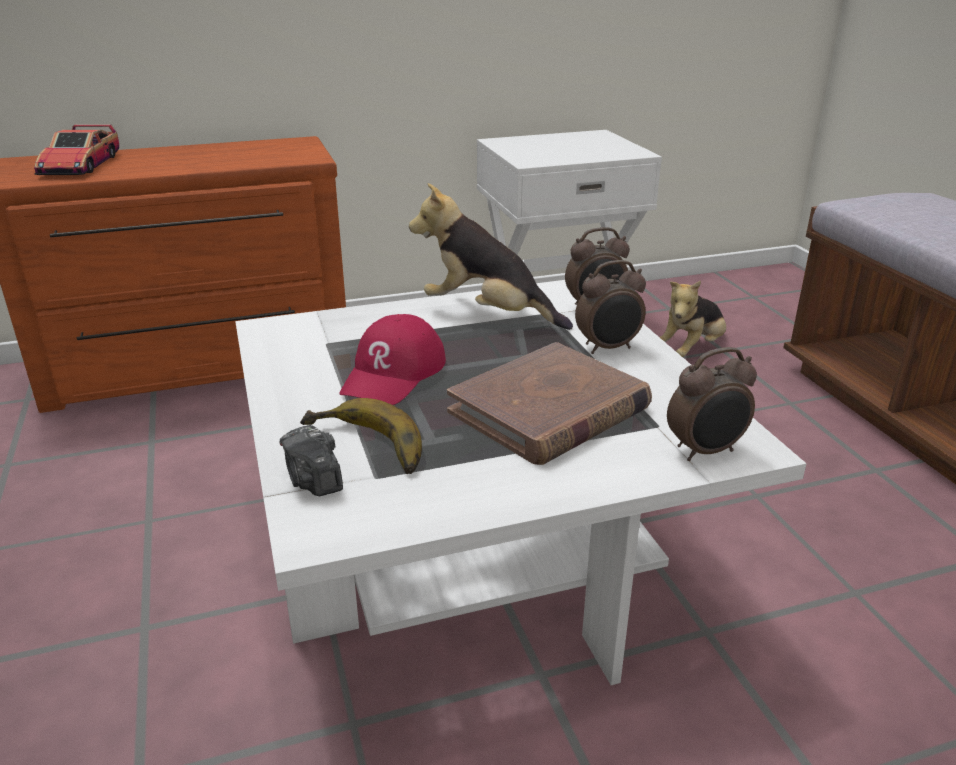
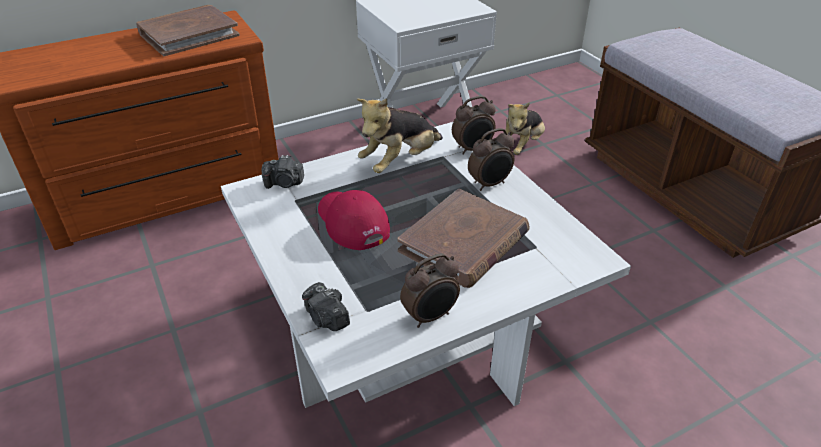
camera: 10 degrees left, 10 degrees up
toy car [34,124,119,175] -> none
banana [300,398,422,474] -> none
red cap [339,314,446,405] -> red cap turned 135 degrees clockwise [318,190,390,250]
plush toy [409,183,573,330] -> plush toy turned 60 degrees counterclockwise [357,98,443,173]
alarm clock [667,347,757,461] -> alarm clock moved to [400,253,460,328]
none -> brown book [136,5,240,56]
none -> camera [261,155,304,189]

